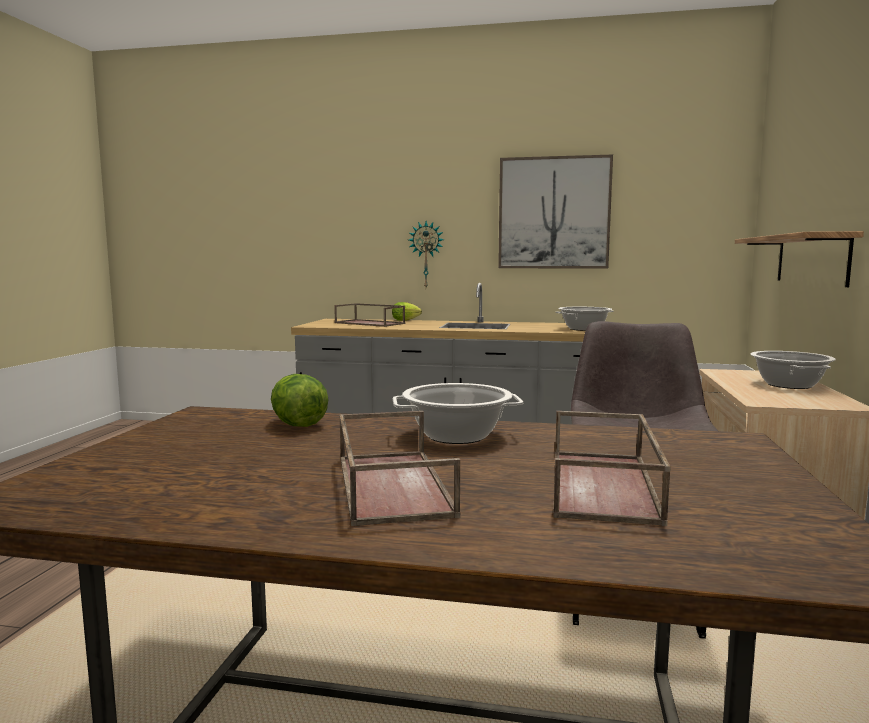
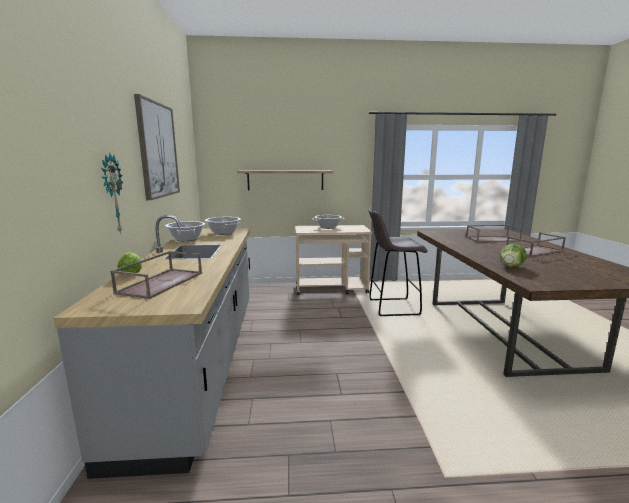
camera: 105 degrees left, 5 degrees up
cooking pot [393,383,523,444] -> cooking pot moved to [165,221,205,241]

